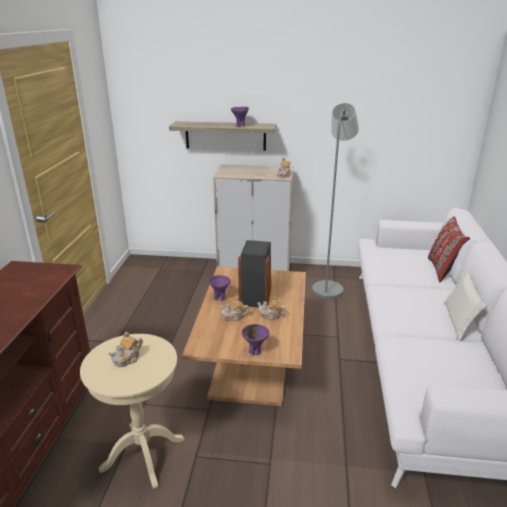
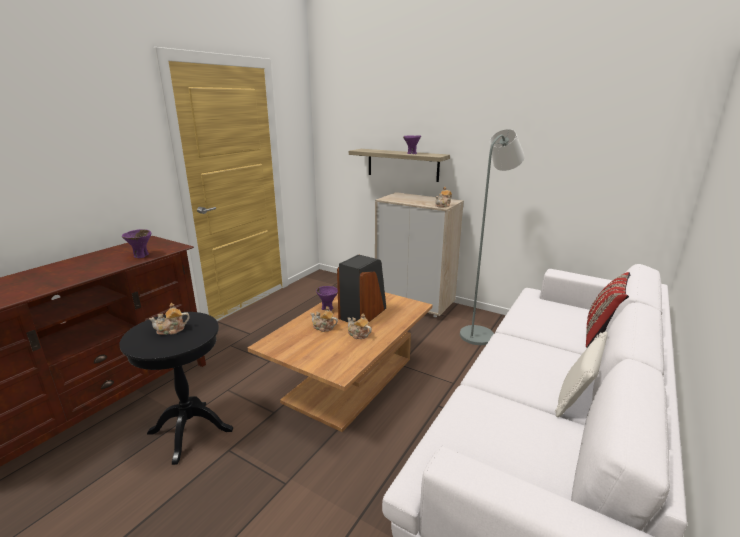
camera: 25 degrees right, 5 degrees down
beige side table [80,334,185,489] -> black side table [119,312,233,465]
purple bowl [242,324,270,356] -> purple bowl moved to [122,229,151,258]

